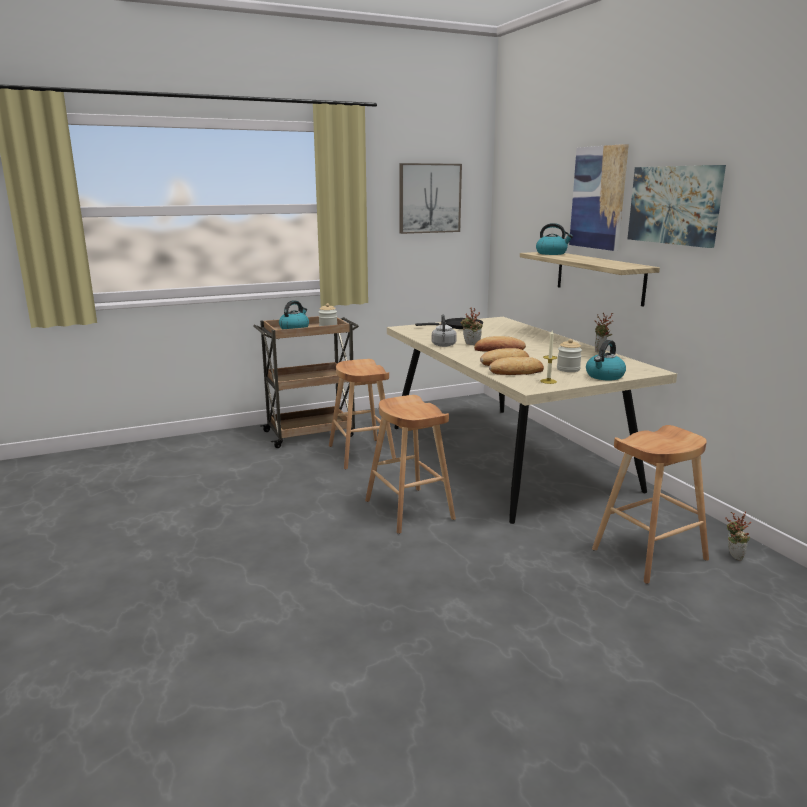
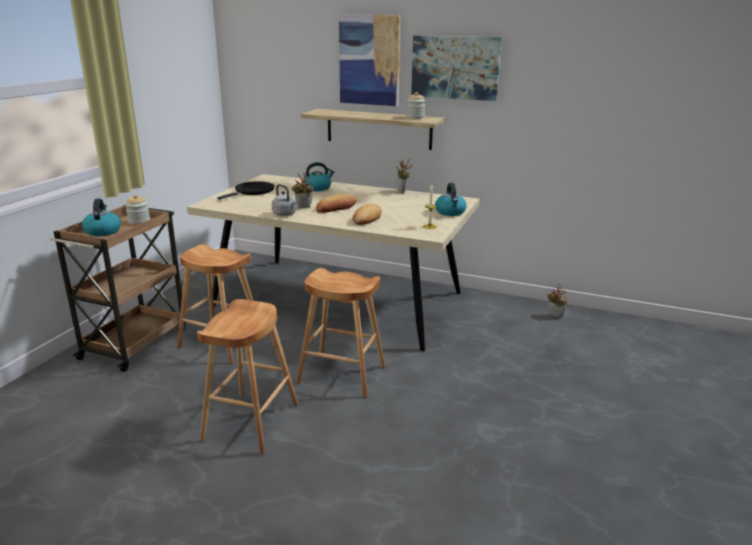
camera: 45 degrees left, 5 degrees up
picture [399,163,462,234] -> none
bread [489,357,544,375] -> none
kettle [536,223,573,255] -> kettle moved to [304,162,334,191]
jar [557,339,582,372] -> jar moved to [407,92,425,119]
brown stool [592,425,709,584] -> brown stool moved to [197,299,299,454]

